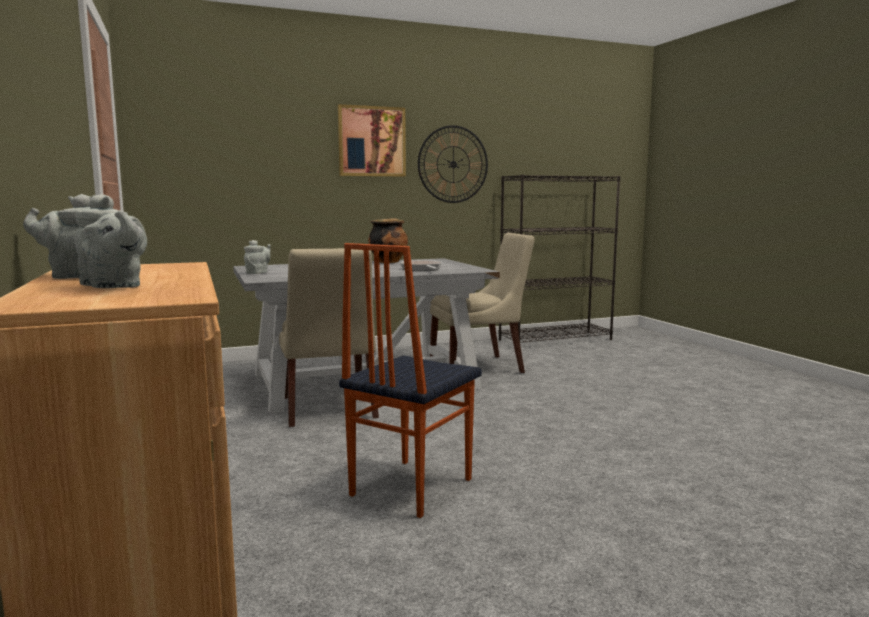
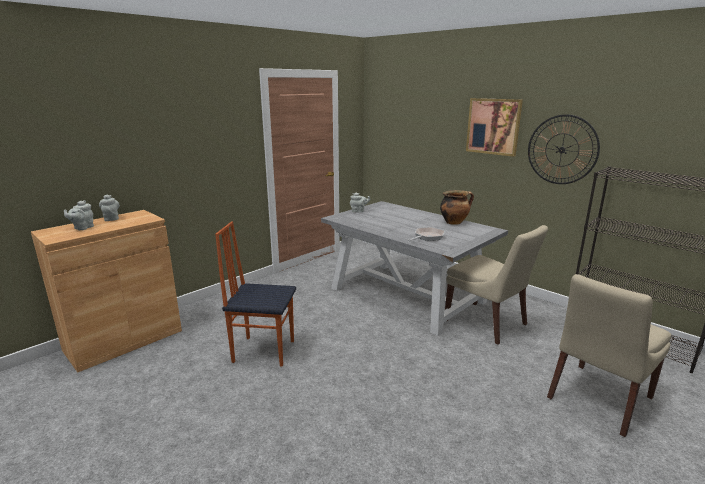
camera: 65 degrees right, 10 degrees up
beige chair [279,248,379,427] -> beige chair moved to [547,274,672,437]

